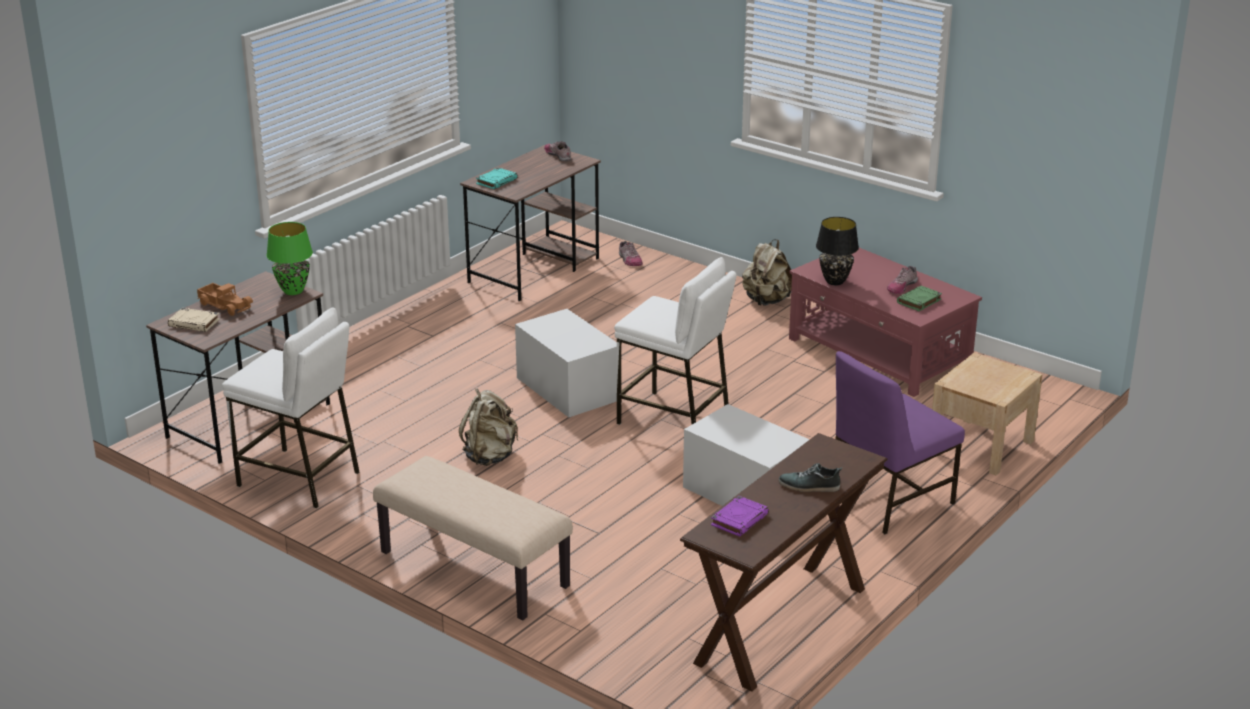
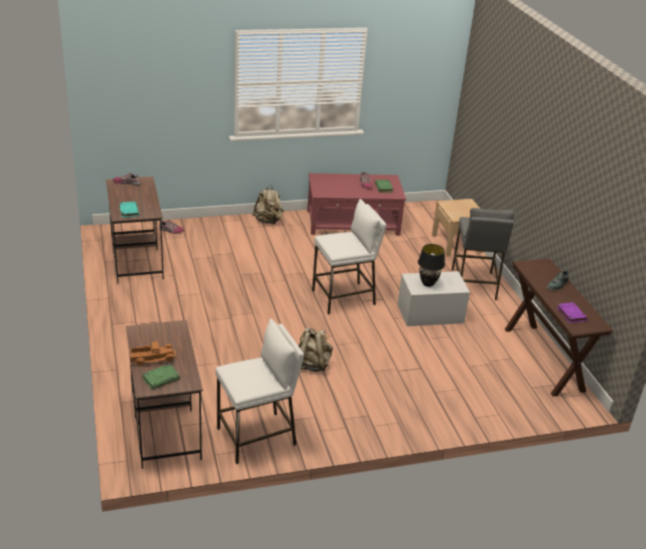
camera: 55 degrees left, 5 degrees up
beige book [168,308,220,332] -> green book [142,363,180,389]
green table lamp [266,222,313,295] -> none
beige bench [373,456,573,620] -> none
white storage box [515,309,617,417] -> none
black table lamp [816,217,859,285] -> black table lamp moved to [418,244,445,287]
purple chair [835,351,965,534] -> grey stool [452,208,515,300]

